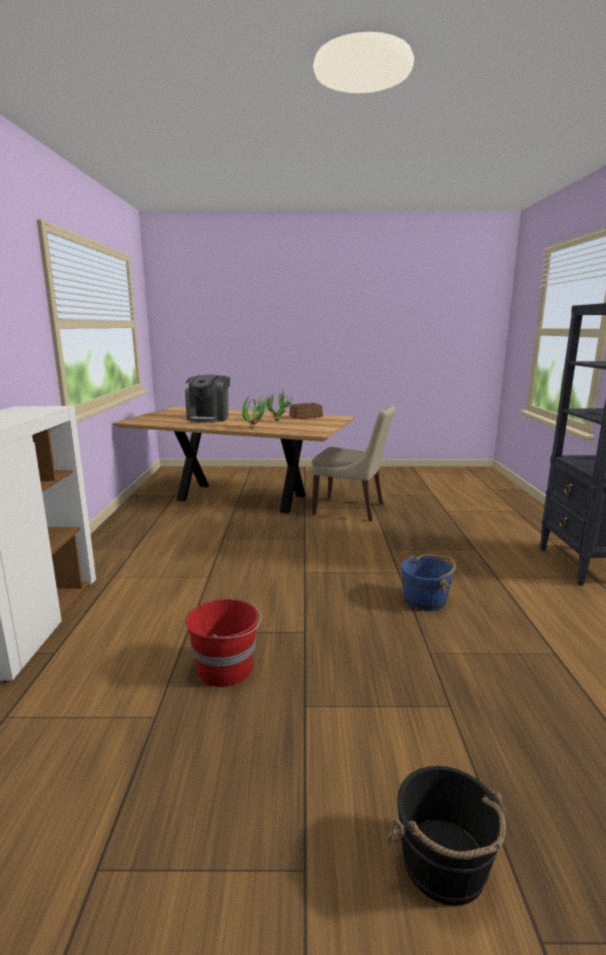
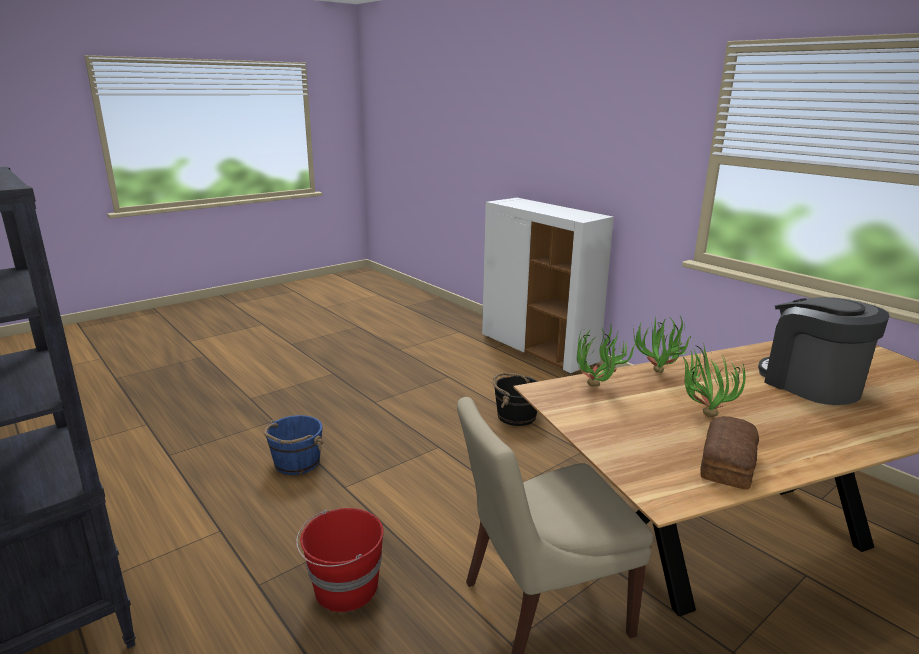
camera: 140 degrees right, 5 degrees up
red bucket [186,597,262,687] -> red bucket moved to [296,508,384,612]
black bucket [385,766,506,906] -> black bucket moved to [493,373,538,426]
none -> potted plant [577,326,637,387]

